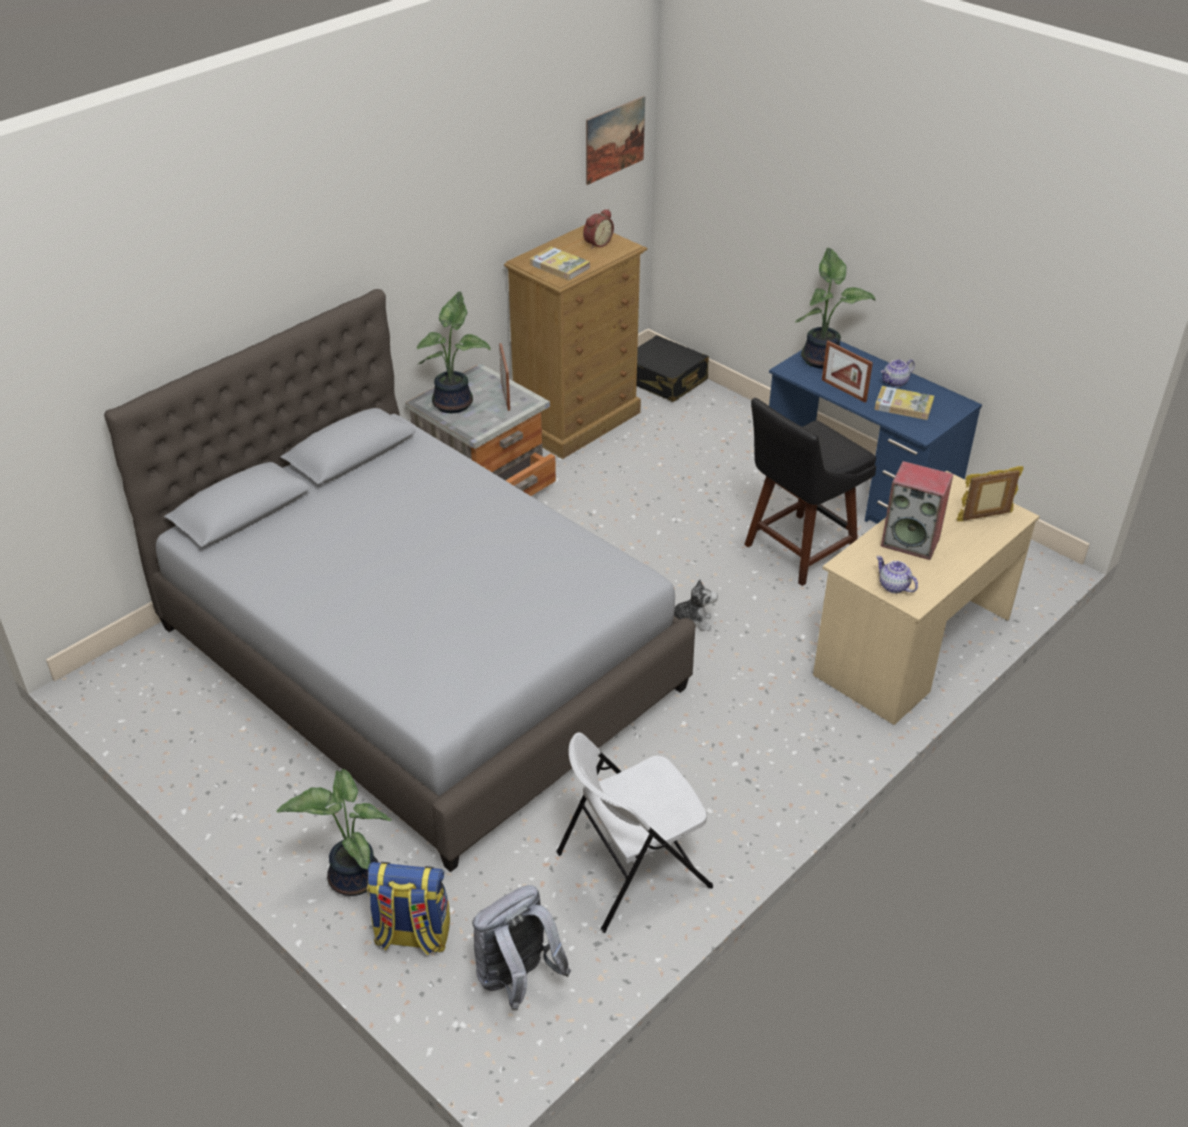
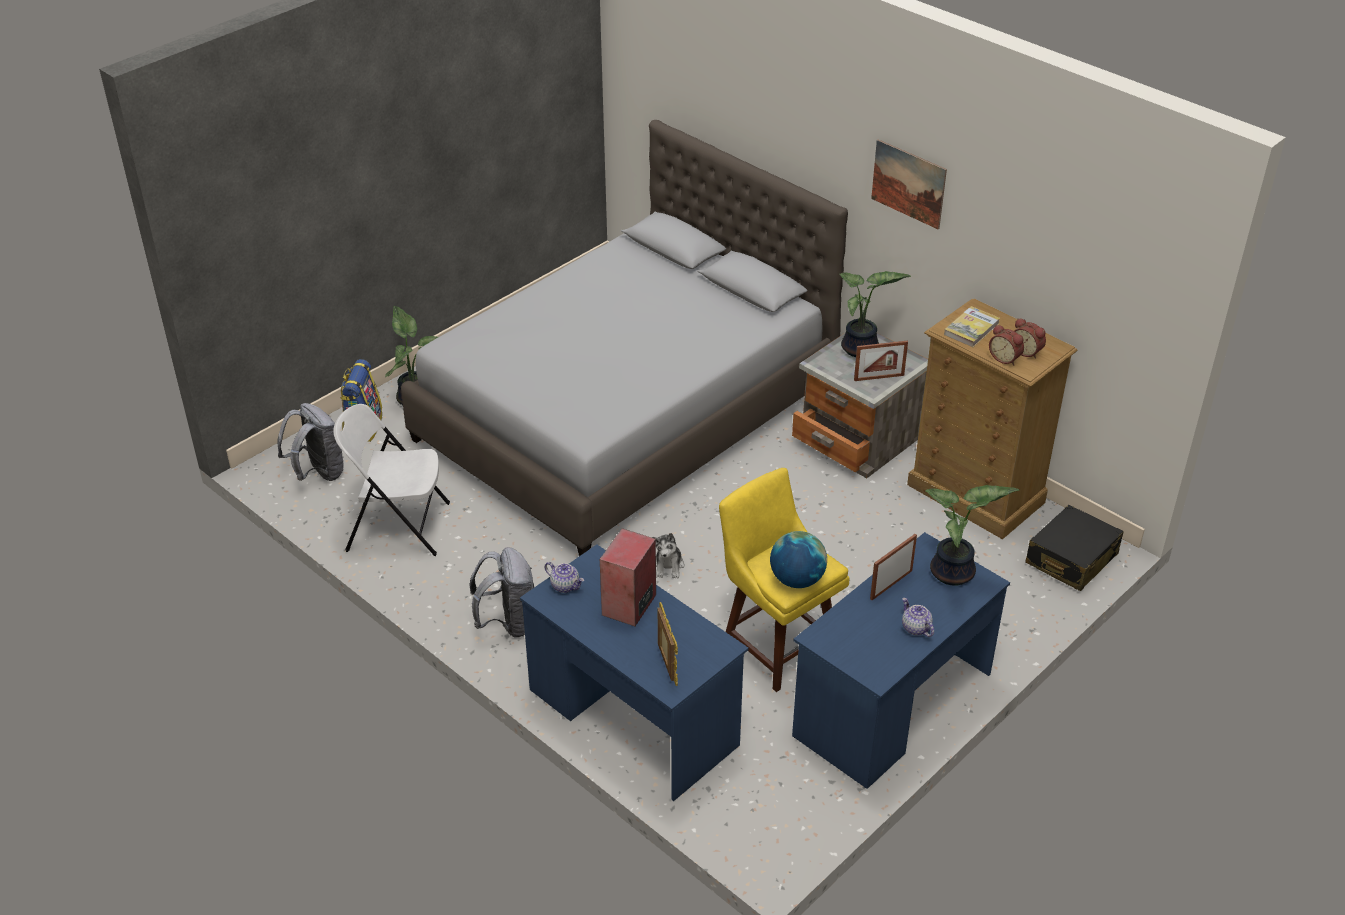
camera: 90 degrees right, 0 degrees up
white chair [556,732,713,933] -> white chair turned 60 degrees counterclockwise [333,404,450,556]
picture [586,96,645,185] -> picture moved to [871,139,947,229]
black stool [744,398,876,586] -> yellow stool [719,468,849,692]
beige desk [813,471,1040,725] -> blue desk [520,544,749,801]
book [874,386,934,420] -> none
teapot [876,556,918,593] -> teapot turned 75 degrees clockwise [545,562,584,593]
none -> grey backpack [469,547,534,638]
none -> globe [770,531,827,588]
none -> alarm clock [989,325,1024,365]

